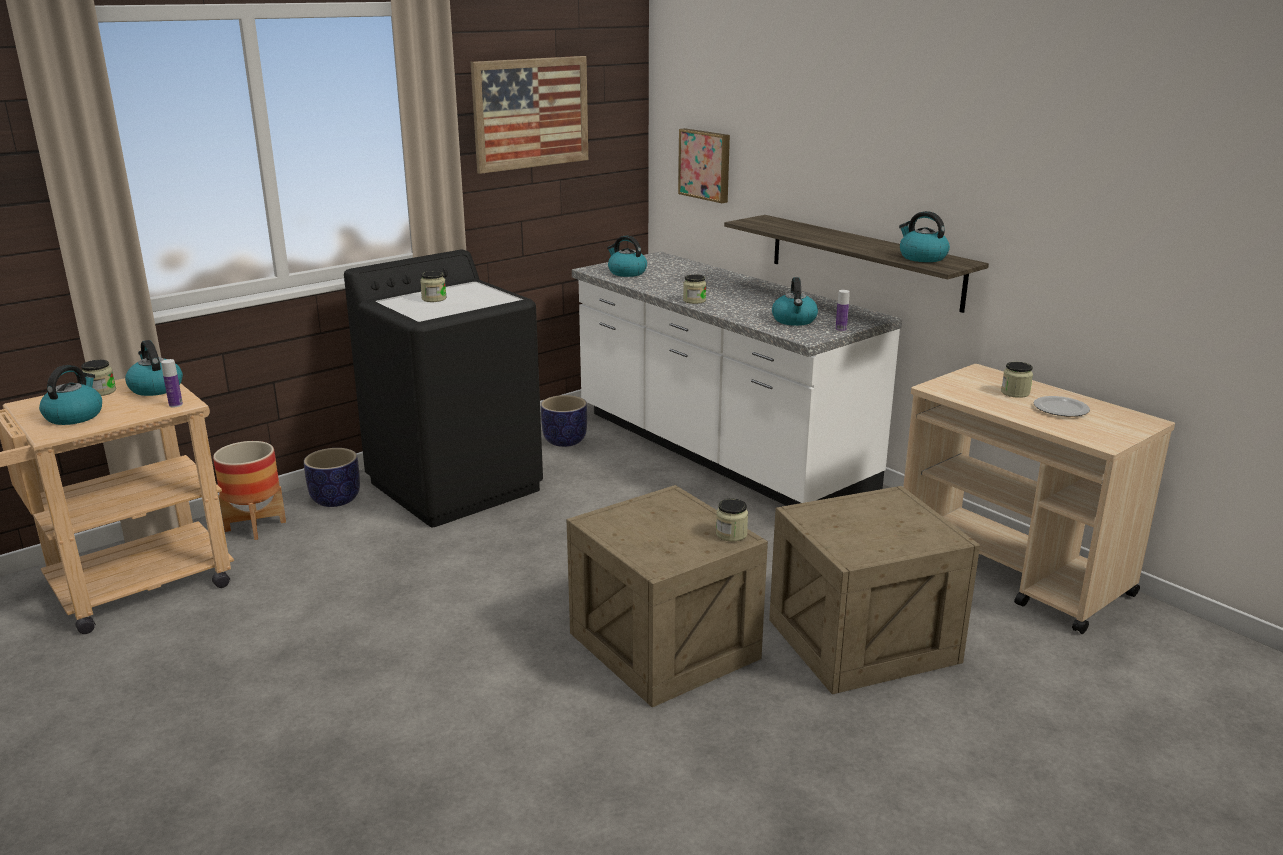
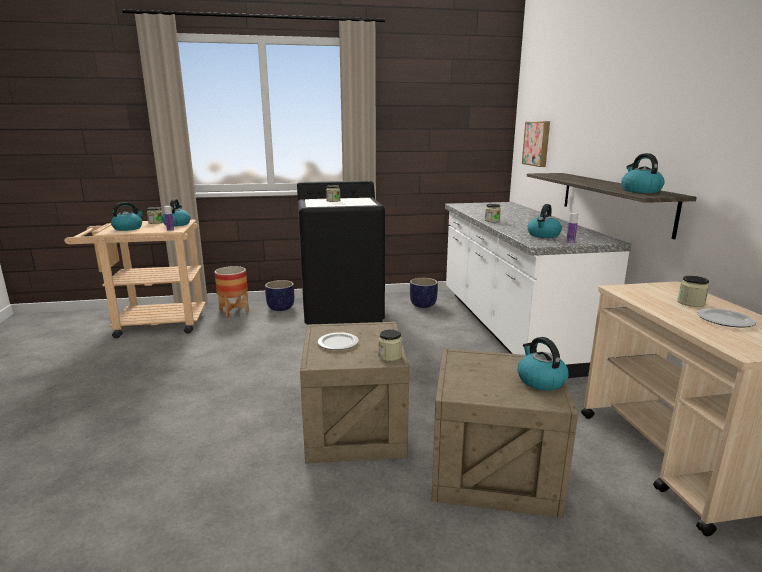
camera: 30 degrees right, 5 degrees down
picture [471,56,588,174] -> none
kettle [607,235,647,277] -> kettle moved to [518,337,569,391]
none -> plate [318,332,359,350]

